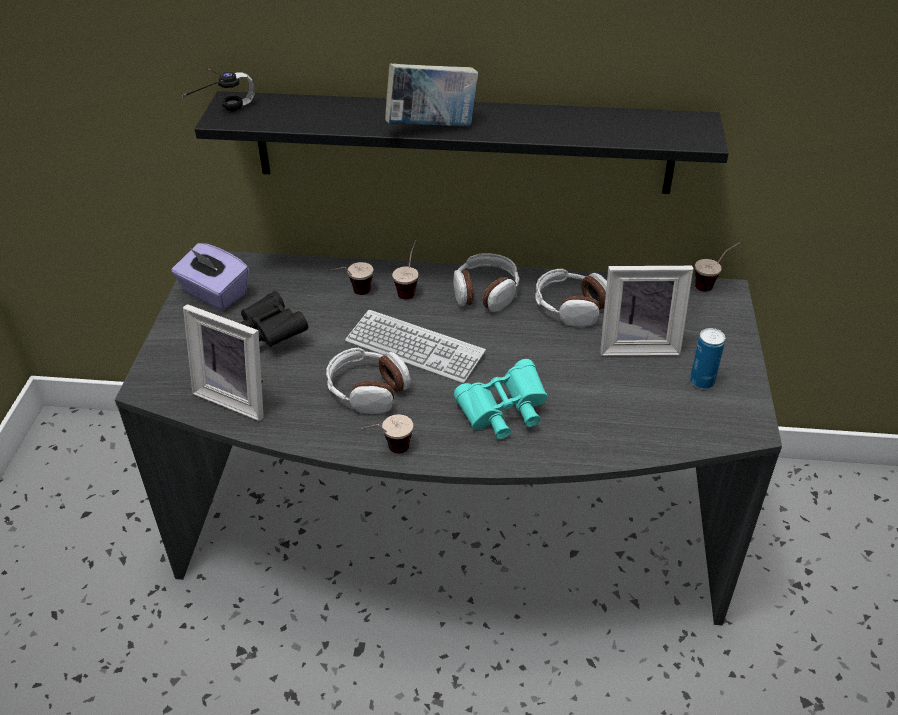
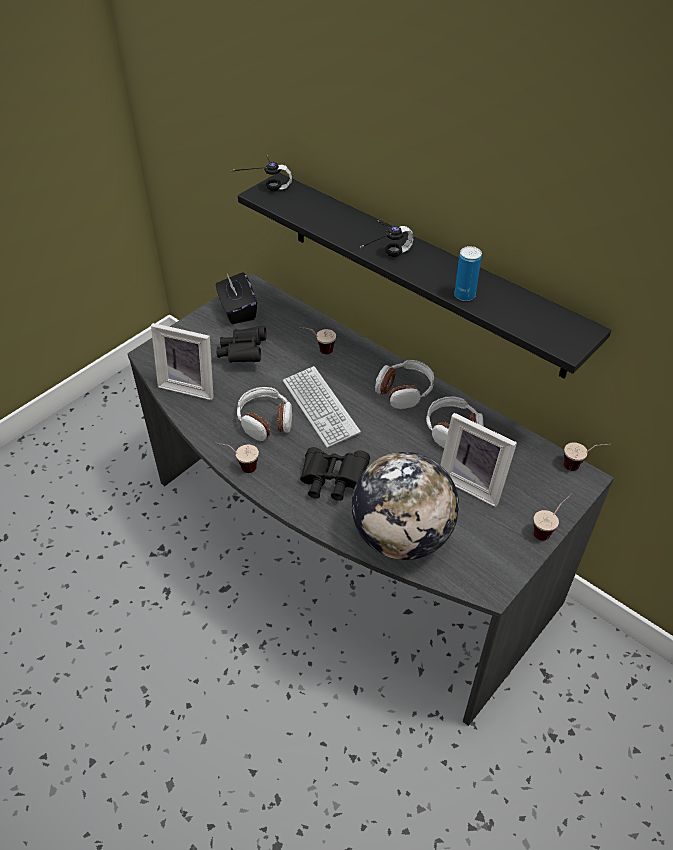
camera: 35 degrees right, 5 degrees up
purple tissue box [171,243,249,310] -> black tissue box [216,272,257,324]
picture frame [183,304,264,421] -> picture frame turned 45 degrees counterclockwise [151,323,214,400]
book [385,63,478,126] -> headphones [360,221,413,257]
cup [392,240,419,299] -> cup moved to [534,493,572,541]
turquoise binoculars [454,359,548,439] -> black binoculars [300,447,370,501]
can [690,328,725,389] -> can moved to [454,246,482,301]
none -> globe [351,452,459,560]

